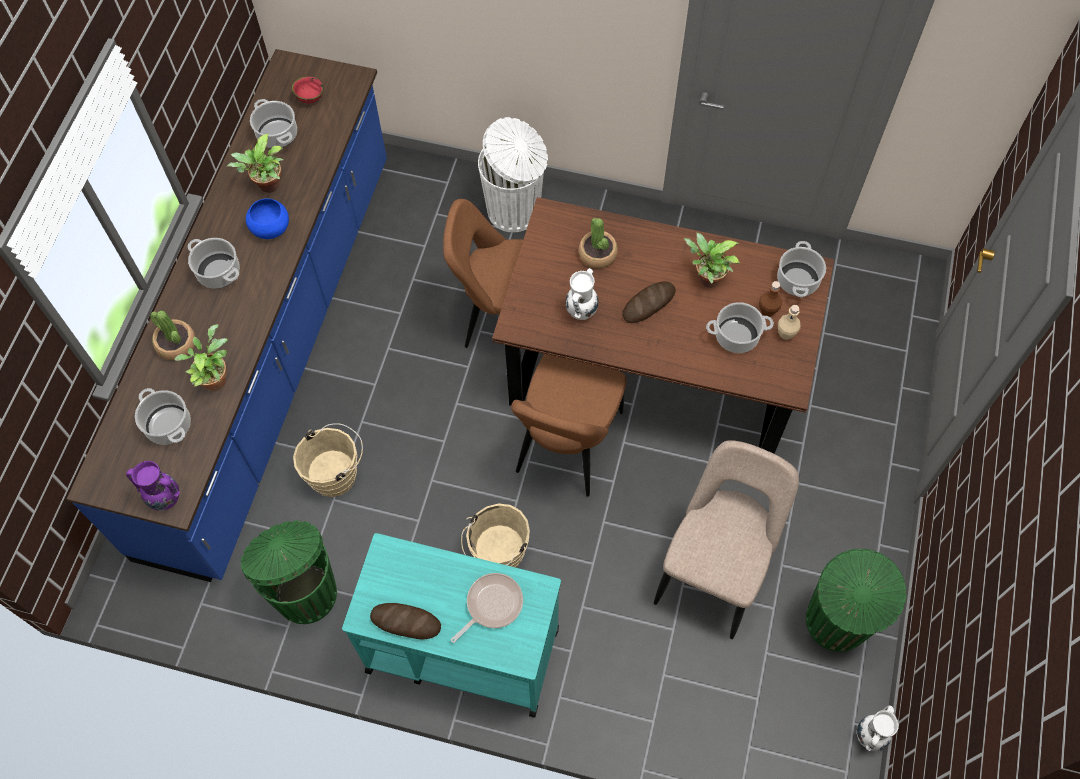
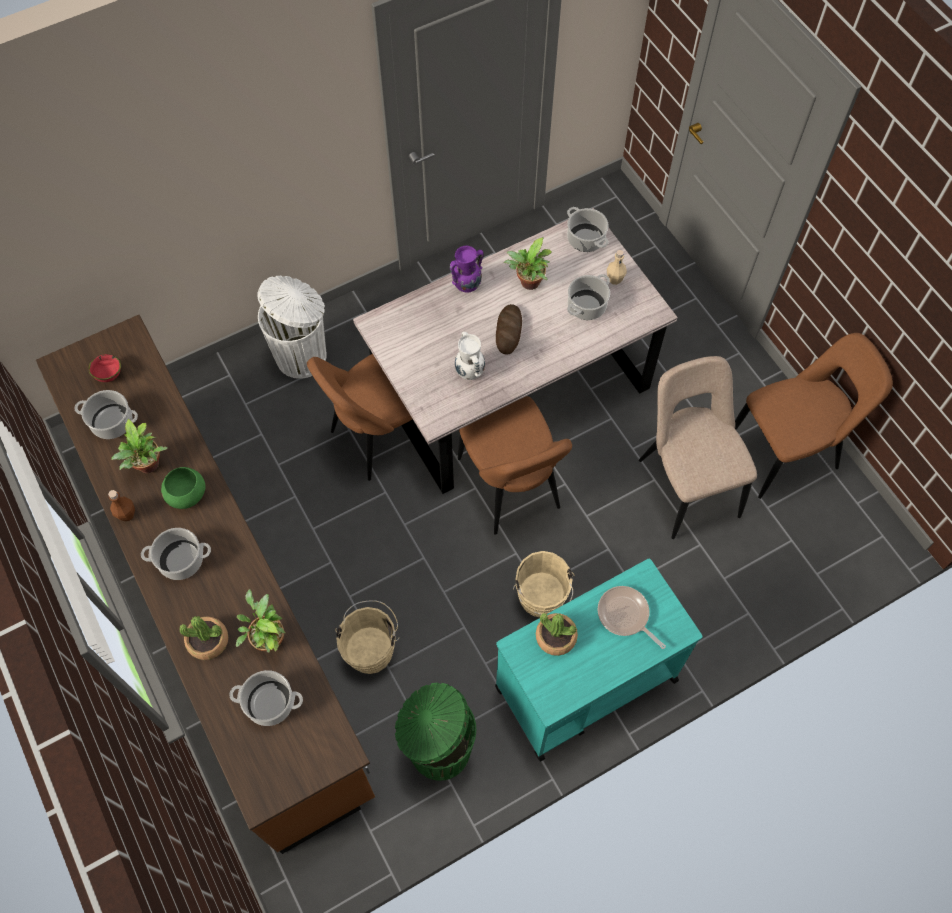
camera: 45 degrees left, 0 degrees up
blue counter [67,49,387,582] -> brown counter [36,315,375,854]
purple vase [126,461,180,511] -> purple vase moved to [450,246,484,293]
blue bowl [246,198,289,239] -> green bowl [161,467,205,509]
bread [370,603,441,639] -> none
frying pan [451,573,523,643] -> frying pan turned 45 degrees counterclockwise [598,586,666,649]
brown dining table [492,197,834,454] -> grey dining table [353,208,678,494]
potted plant [578,218,618,268] -> potted plant moved to [536,613,578,656]
brown bottle [759,281,782,317] -> brown bottle moved to [108,490,135,521]
green trash can [806,549,906,652] -> brown chair [735,333,893,499]
white vase [857,705,899,751] -> none

